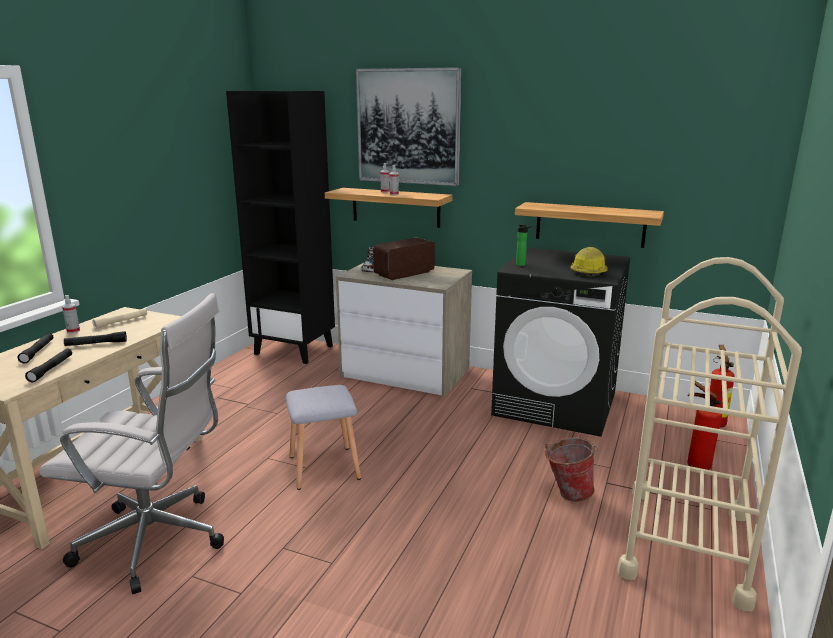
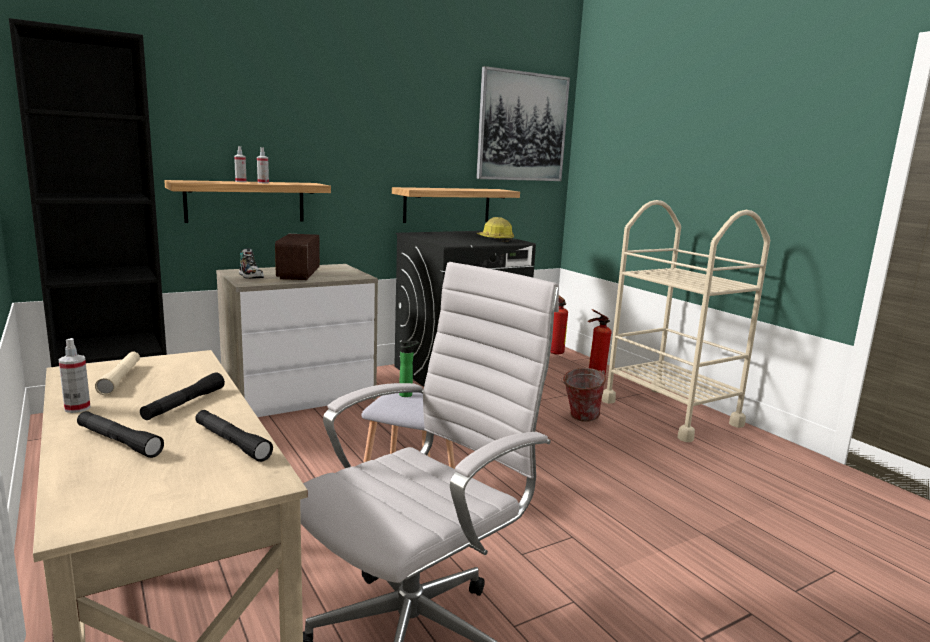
camera: 55 degrees left, 5 degrees down
picture [356,67,462,186] -> picture moved to [476,66,570,181]
bottle [516,224,532,266] -> bottle moved to [399,341,419,397]

